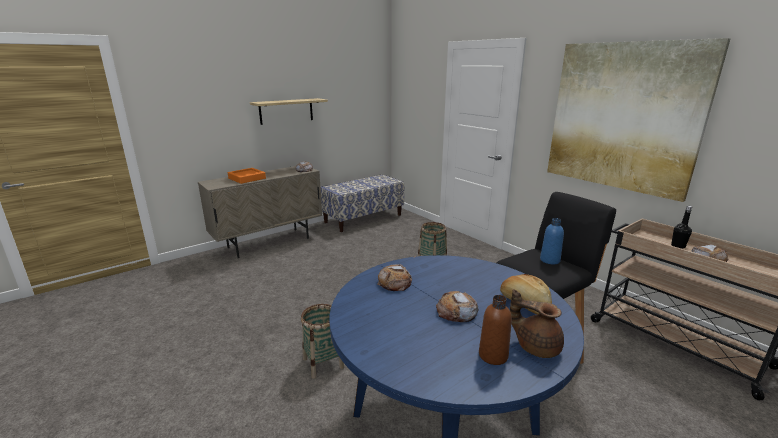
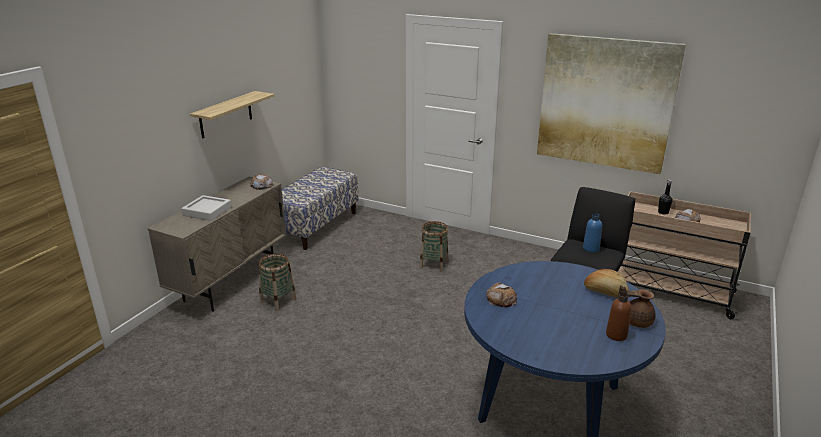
camera: 25 degrees left, 5 degrees up
orange tray [228,168,266,184] -> grey tray [181,195,232,221]
basket [301,304,344,379] -> basket moved to [258,254,296,311]
bread [436,291,479,322] -> none

